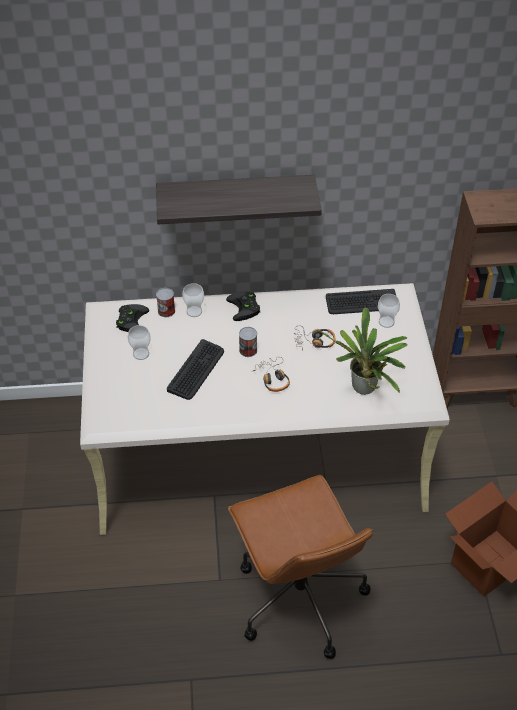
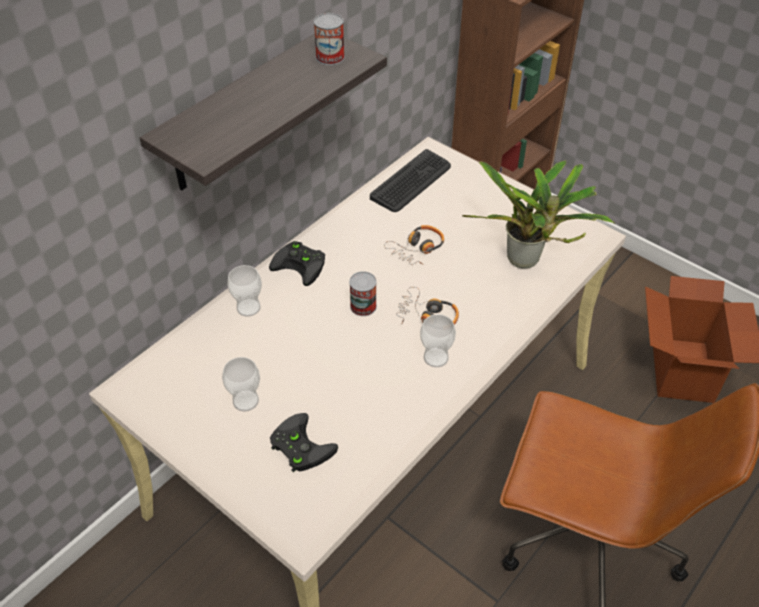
camera: 45 degrees left, 0 degrees up
black game controller [116,304,149,332] -> black game controller moved to [270,413,338,472]
can [156,288,175,317] -> can moved to [314,13,345,65]
keyboard [167,339,224,400] -> none
cup [378,294,400,328] -> cup moved to [420,314,456,367]

